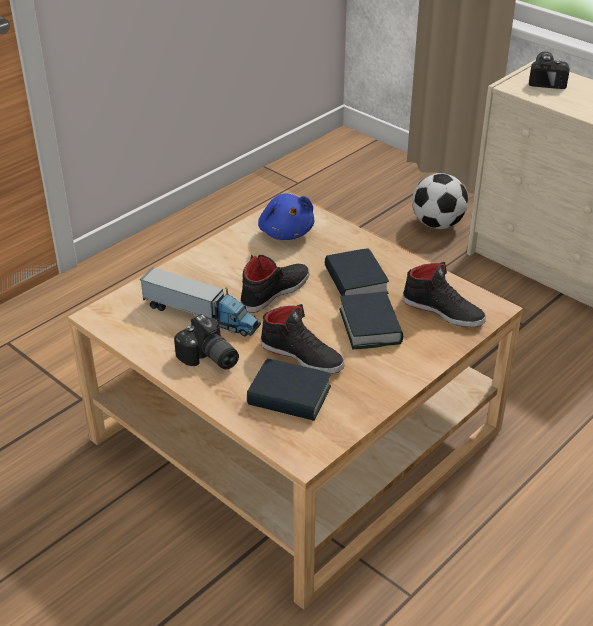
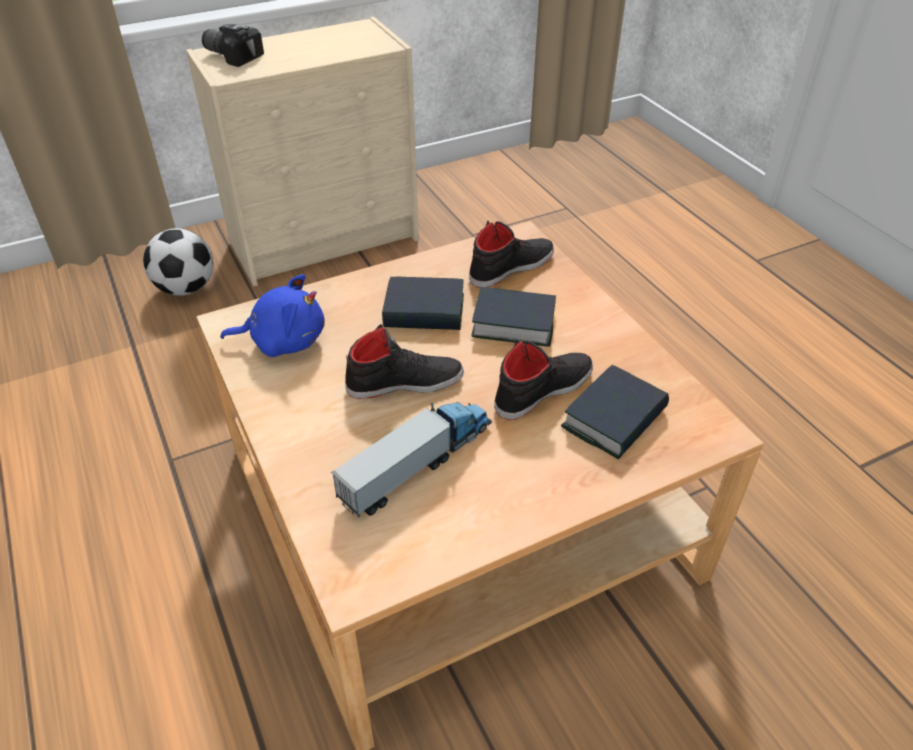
camera: 70 degrees left, 5 degrees up
camera [174,314,239,370] -> none
black shoe [241,255,310,313] -> black shoe turned 105 degrees clockwise [345,324,464,399]

